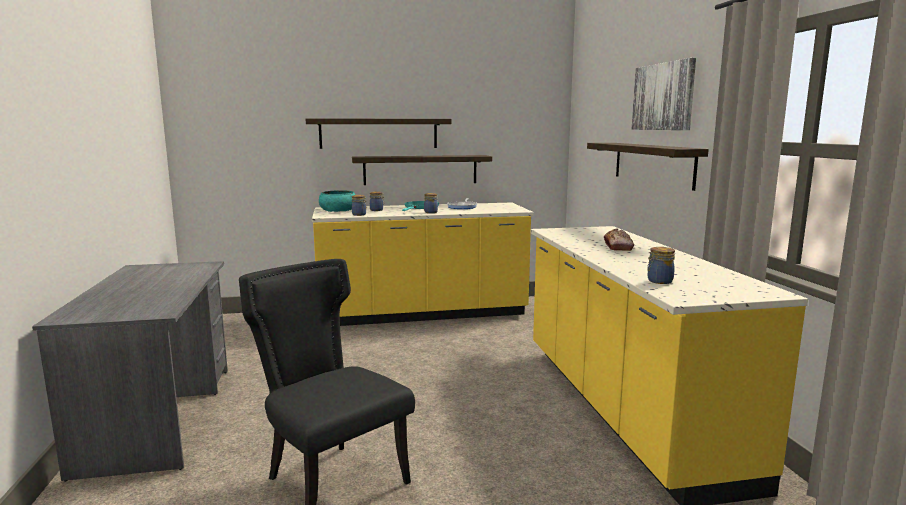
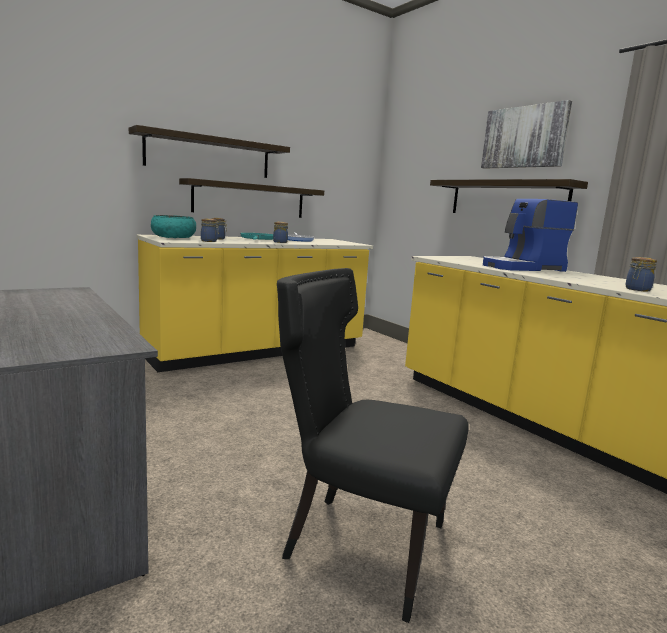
camera: 25 degrees left, 0 degrees up
bread [604,229,634,251] -> coffee machine [483,199,578,272]

